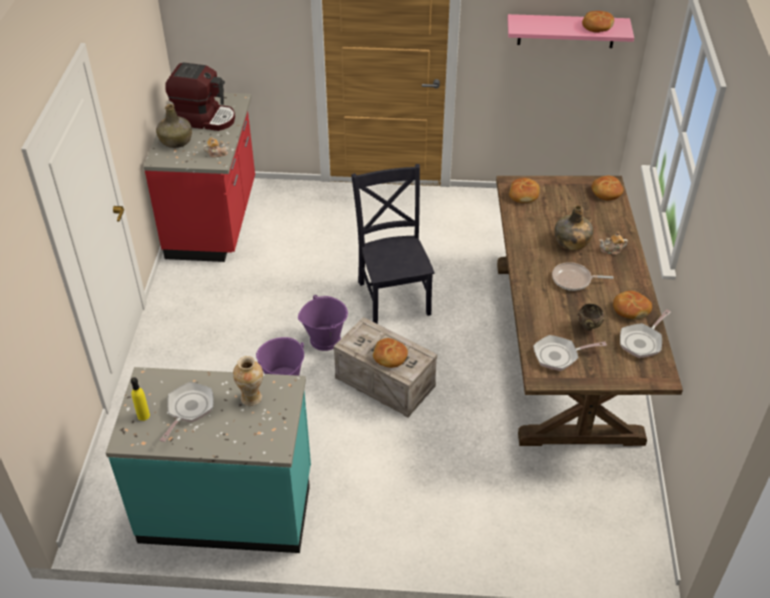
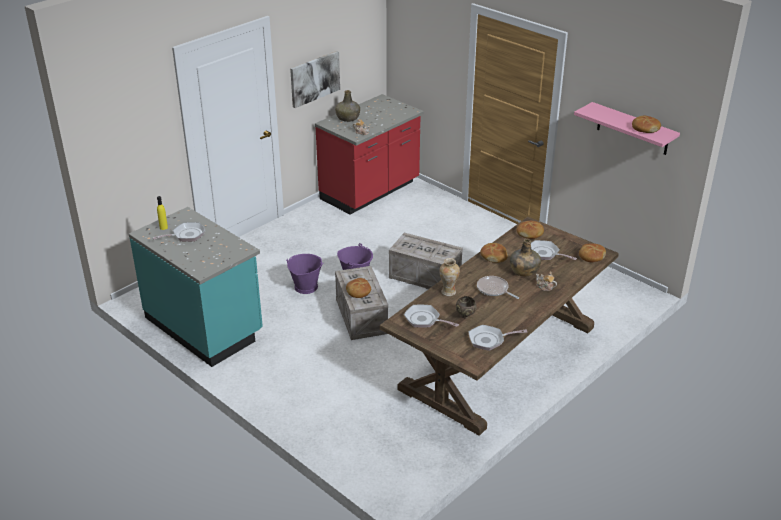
camera: 40 degrees right, 10 degrees down
coffee machine [165,62,235,131] -> none
vase [233,356,263,406] -> vase moved to [439,258,460,296]
black chair [351,164,435,324] -> crate [389,233,463,289]
bread [613,291,652,319] -> bread moved to [480,243,508,263]
none -> picture [290,51,340,108]
none -> frying pan [531,240,577,260]

